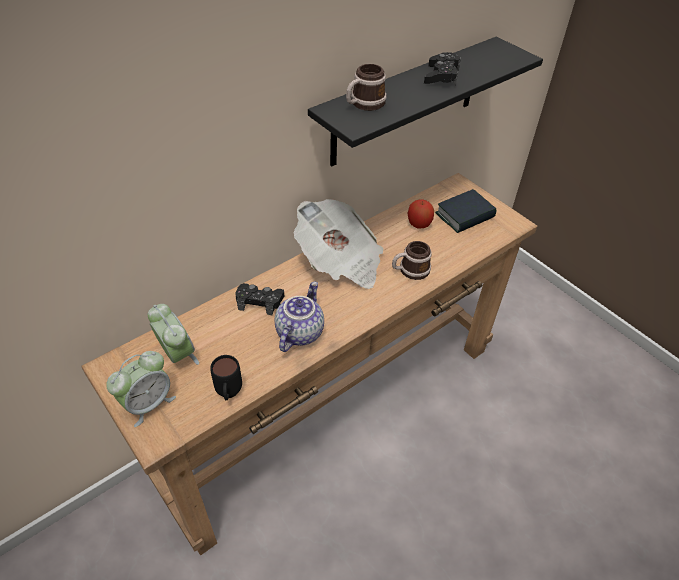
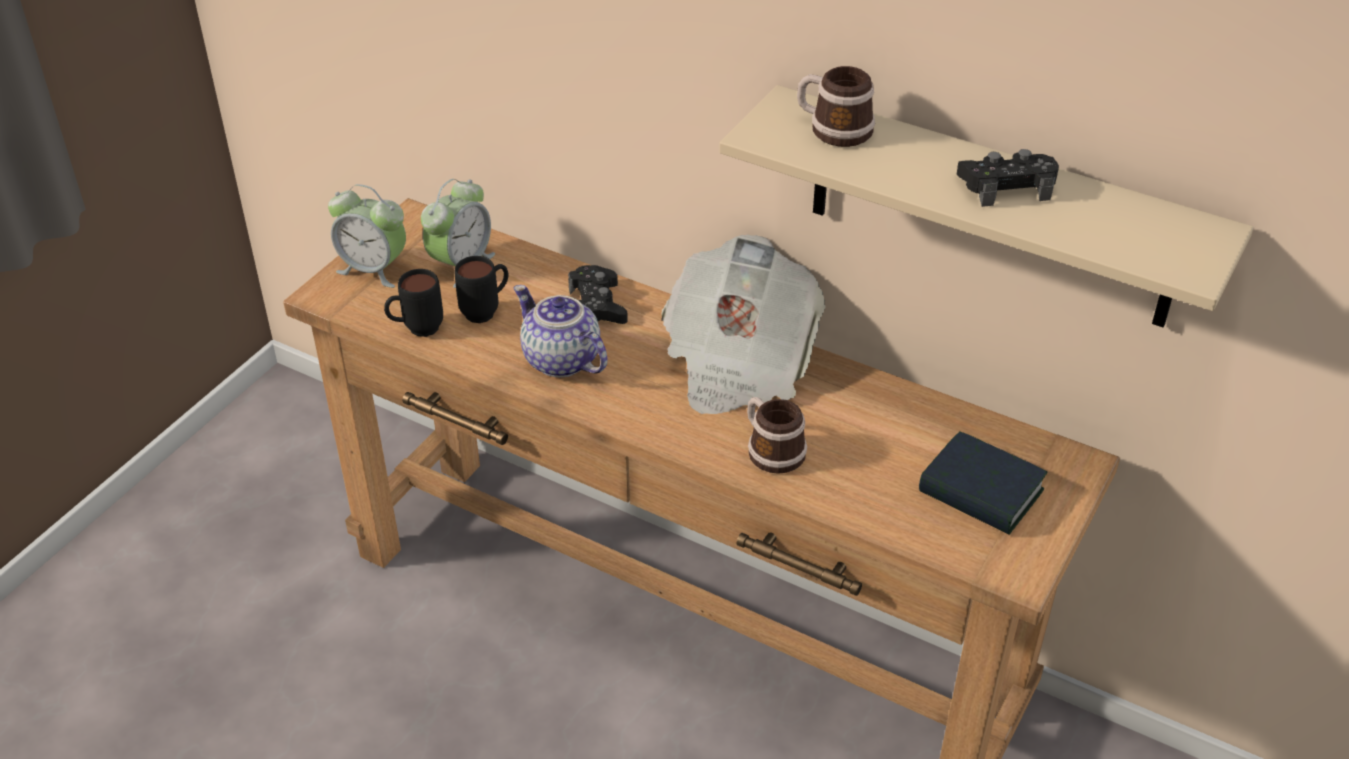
camera: 70 degrees right, 5 degrees down
teapot [275,282,324,352] -> teapot turned 135 degrees counterclockwise [514,285,607,377]
black shelf [308,37,543,167] -> beige shelf [719,85,1253,328]
apple [408,199,434,229] -> none
none -> black mug [454,256,508,323]

